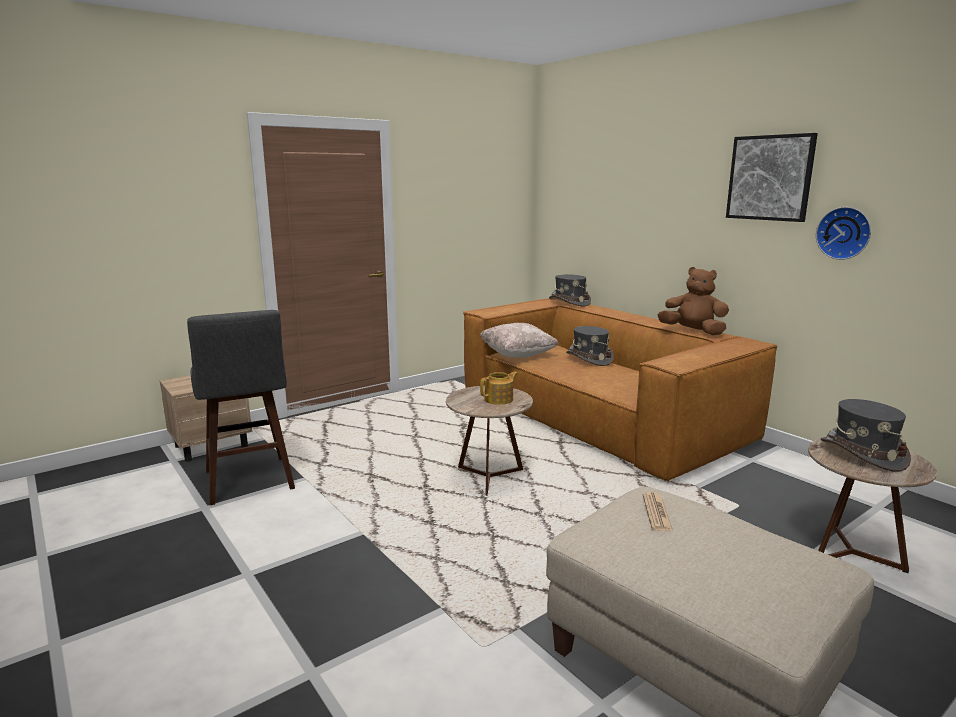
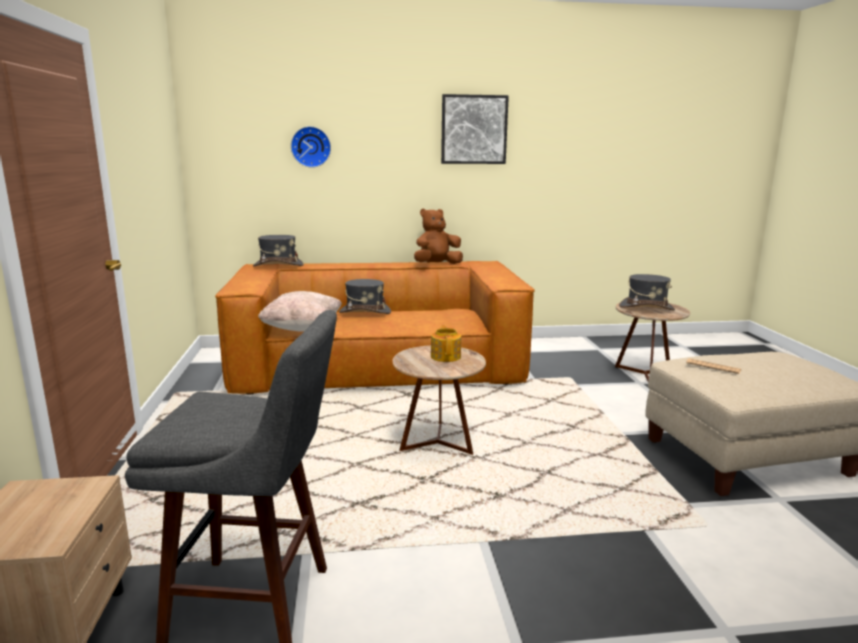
camera: 60 degrees left, 0 degrees up
wall clock [816,207,871,260] -> wall clock moved to [291,126,331,168]

